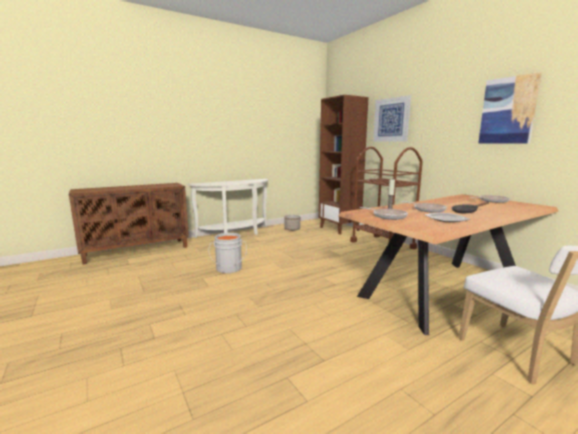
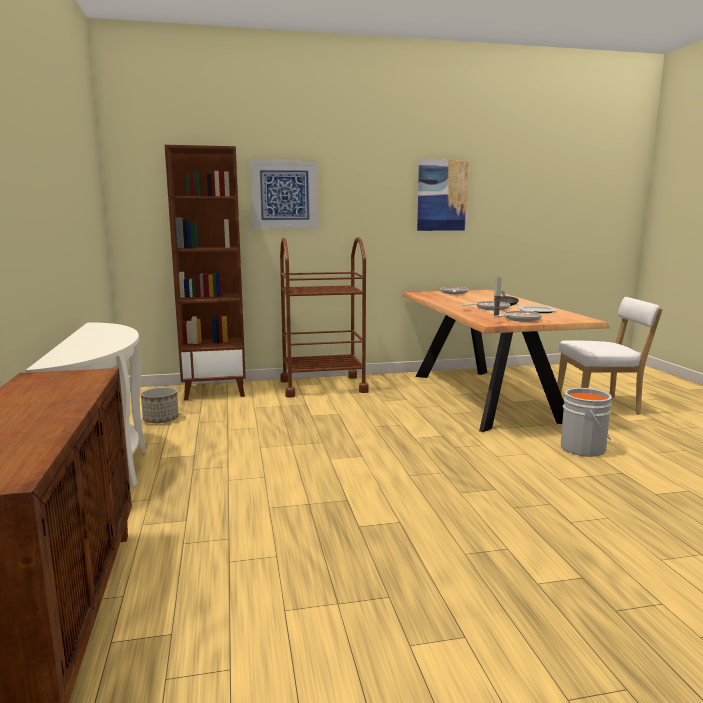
camera: 70 degrees left, 0 degrees up
grey bucket [209,233,247,273] -> grey bucket moved to [561,388,612,457]

